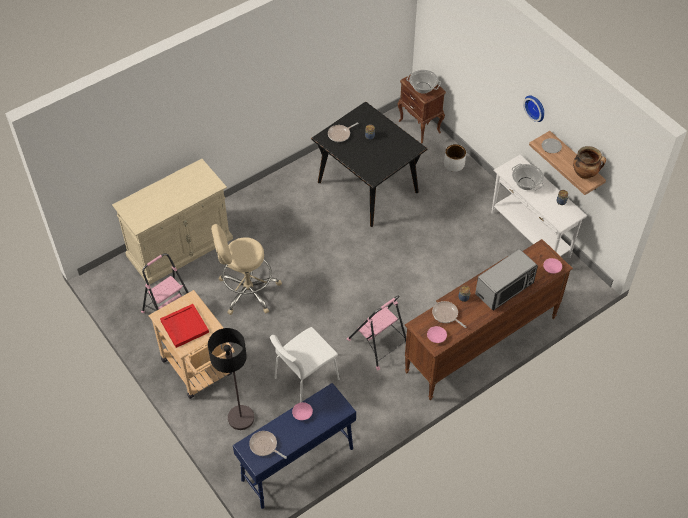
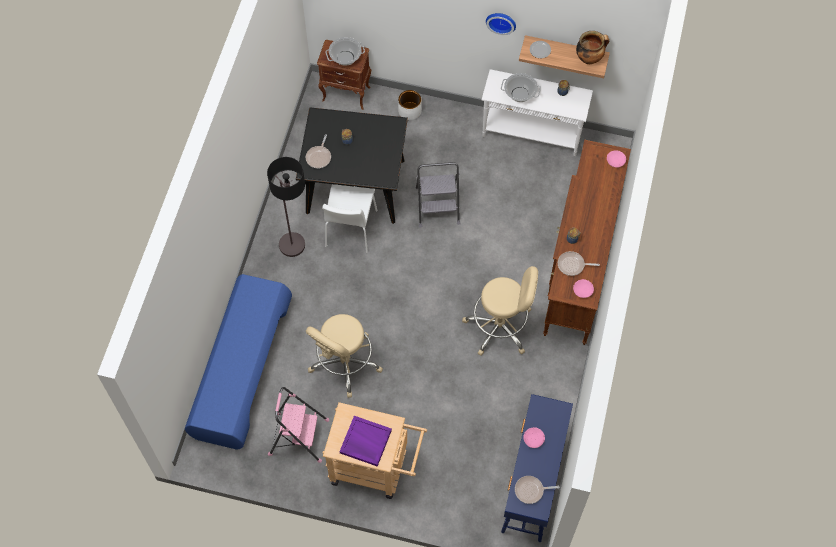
camera: 40 degrees left, 10 degrees up
beige dresser [112,159,233,285] -> blue bench [185,274,292,450]
red tray [160,304,209,348] -> purple tray [339,416,392,467]
black floor lamp [208,328,254,430] -> black floor lamp moved to [267,157,305,257]
white chair [270,327,340,403] -> white chair moved to [323,184,378,253]
pink step ladder [347,295,406,370] -> beige stool [462,266,538,356]
microwave [475,249,538,311] -> none
none -> grey step ladder [416,162,461,228]

